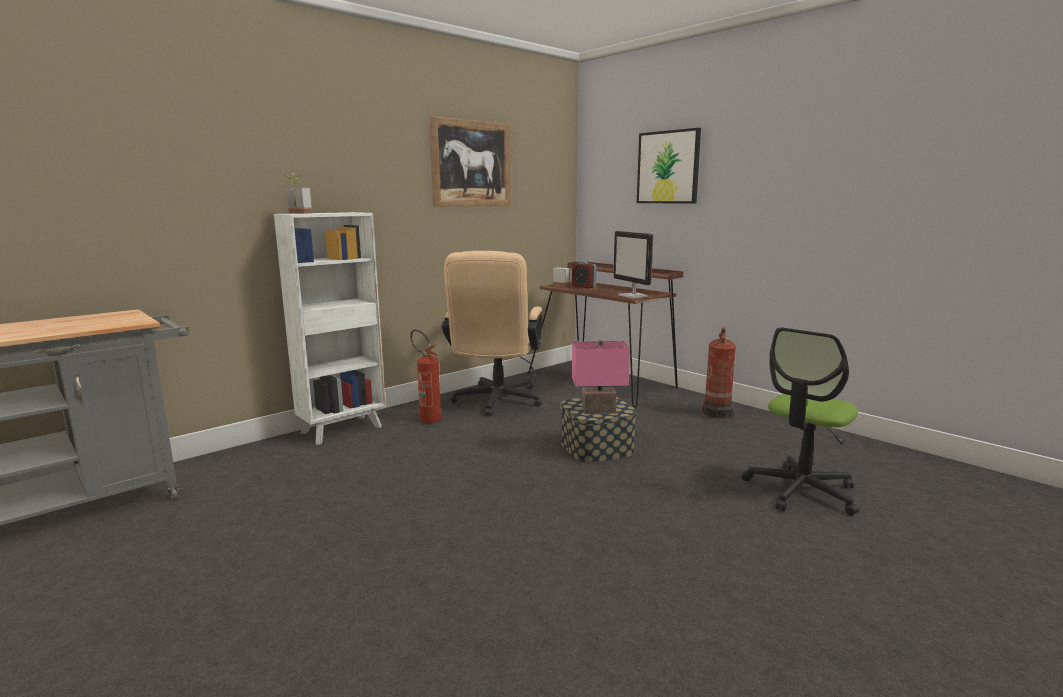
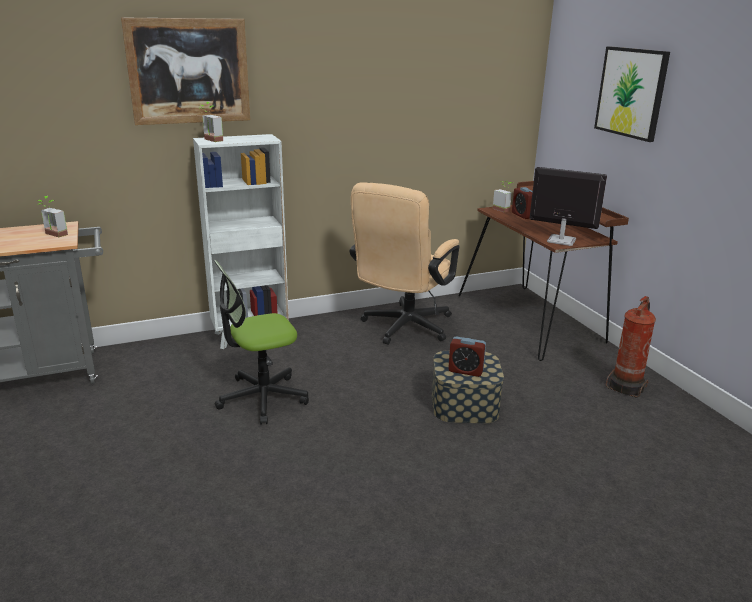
camera: 20 degrees right, 10 degrees up
fire extinguisher [410,329,441,423] -> none
picture [429,116,511,207] -> picture moved to [121,18,250,125]
pink table lamp [572,340,630,414] -> alarm clock [448,337,486,377]
monitor [613,231,653,298] -> monitor turned 120 degrees clockwise [530,167,607,246]
office chair [742,327,859,515] -> office chair moved to [214,260,309,425]
none -> potted plant [37,196,68,237]

